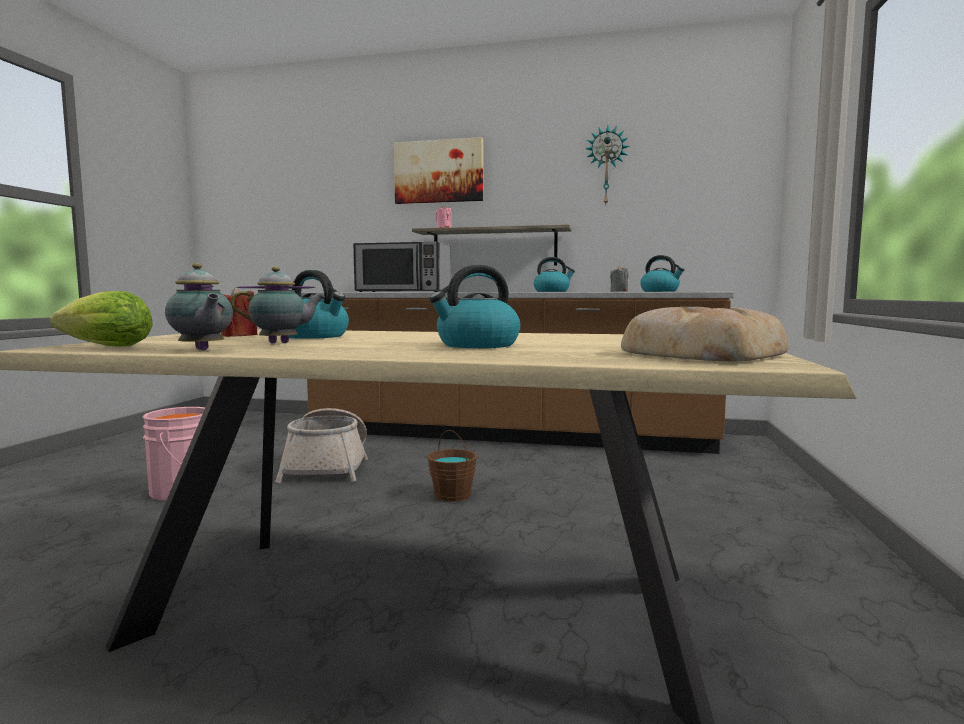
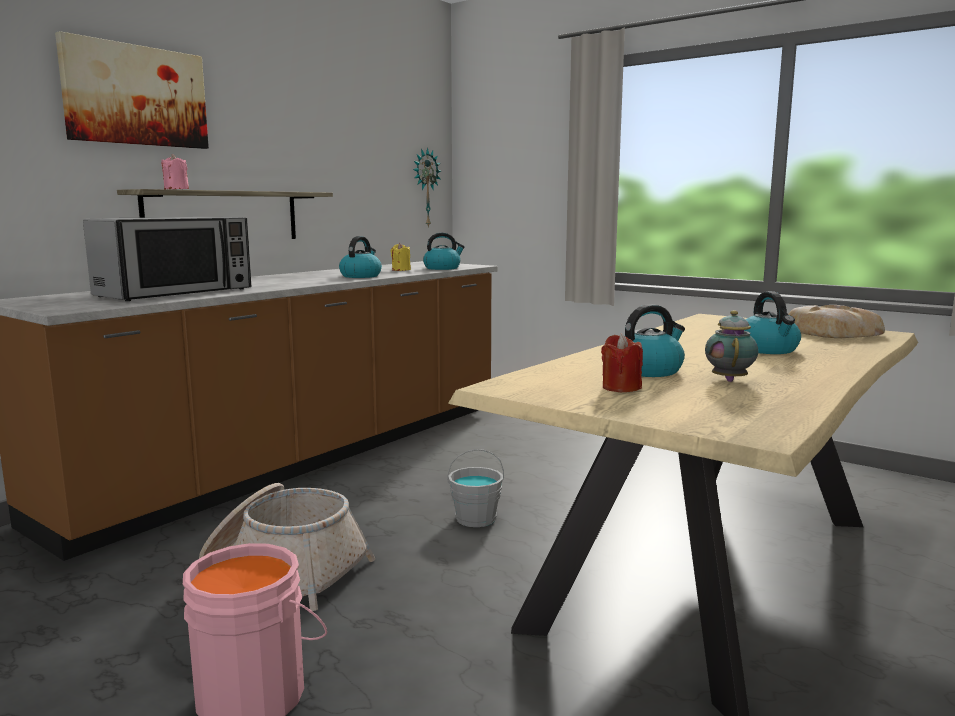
camera: 65 degrees left, 5 degrees up
lettuce [50,291,153,347] -> none
teapot [165,263,233,350] -> none
brown bucket [427,430,477,502] -> grey bucket [447,449,504,527]
wall clock [586,126,630,204] -> wall clock moved to [413,148,441,228]
grey candle [610,266,629,292] -> yellow candle [391,243,411,271]

